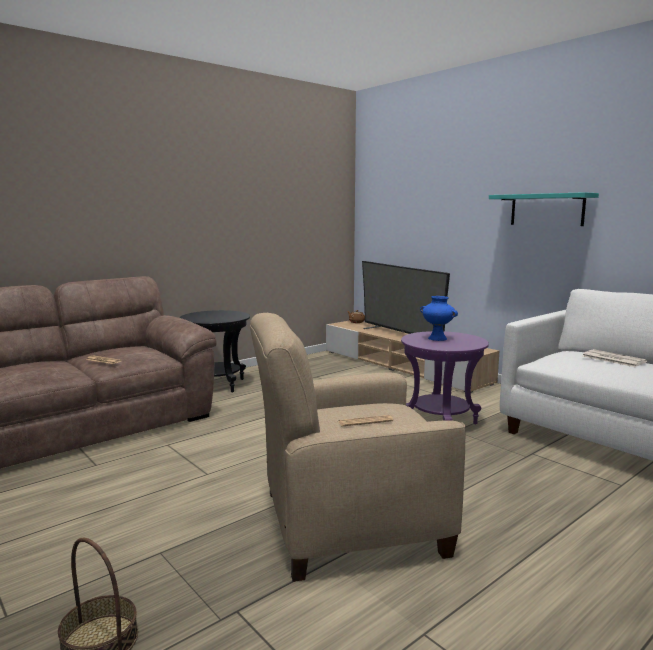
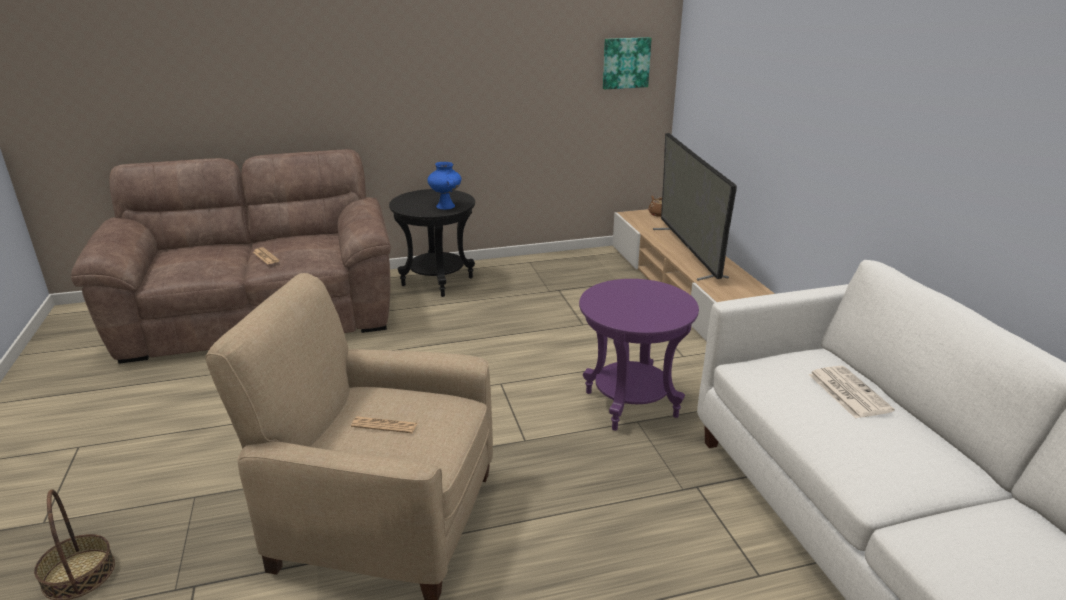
camera: 25 degrees right, 15 degrees up
blue vase [420,296,458,341] -> blue vase moved to [427,162,461,210]
turquoise shelf [489,192,599,226] -> none
none -> picture [603,37,652,89]

